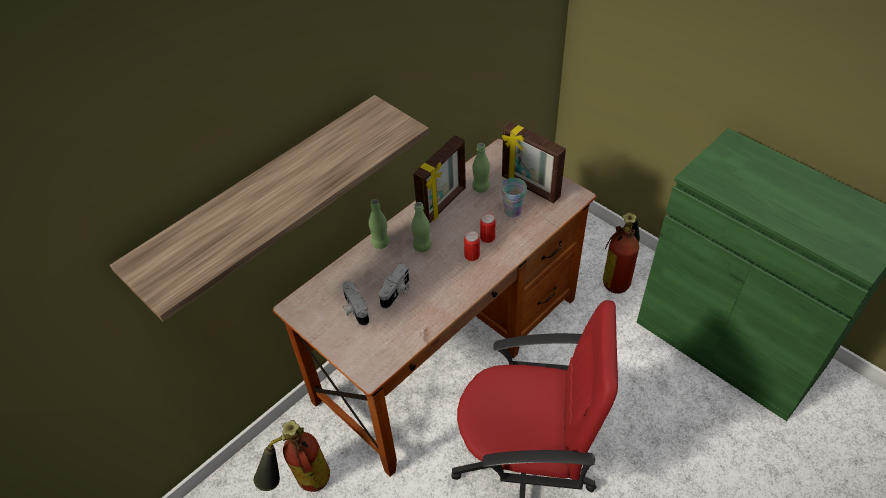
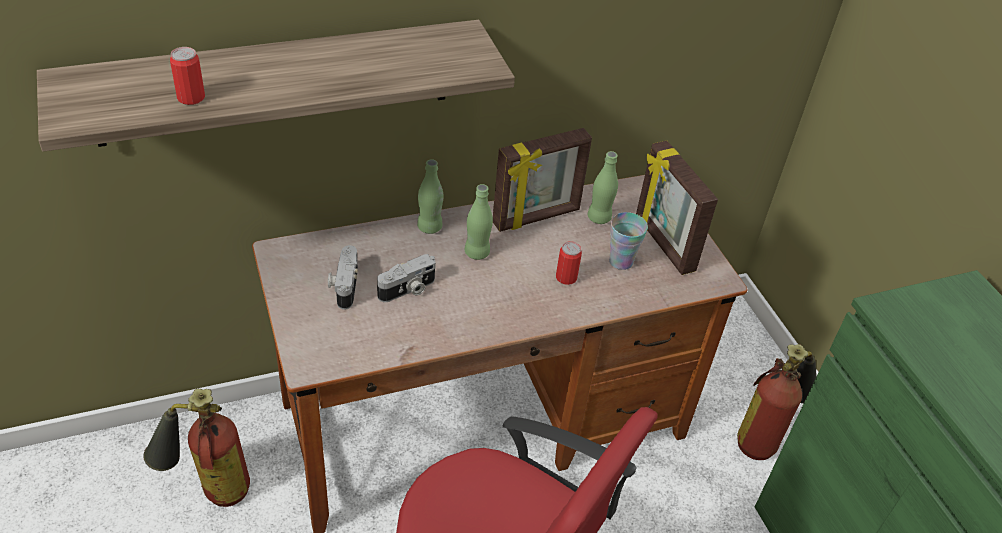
camera: 20 degrees right, 5 degrees down
can [464,231,480,261] -> can moved to [170,47,205,105]

